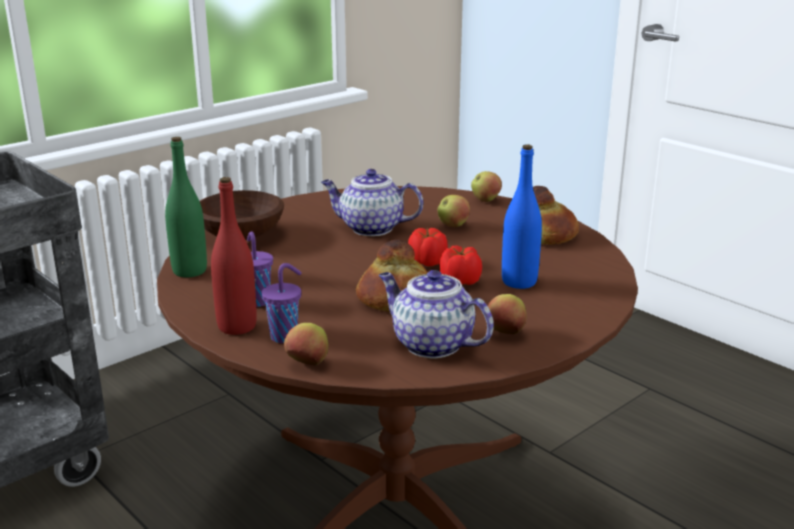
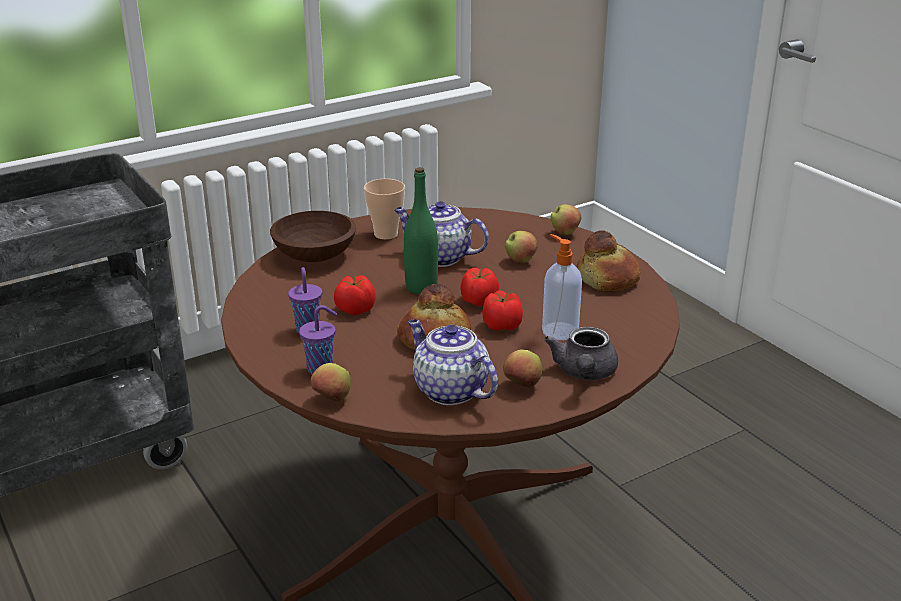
camera: 10 degrees right, 5 degrees up
green bottle [165,137,207,277] -> green bottle moved to [404,167,438,294]
red bottle [211,177,257,335] -> none
blue bottle [502,144,542,289] -> soap dispenser [542,234,582,340]
none -> tomato [334,275,376,315]
none -> cup [364,179,405,240]
none -> grey teapot [544,327,618,380]

